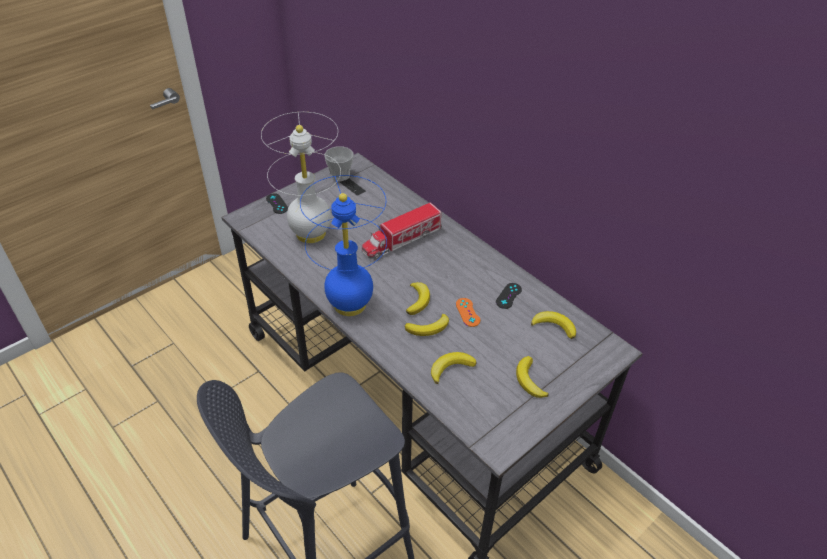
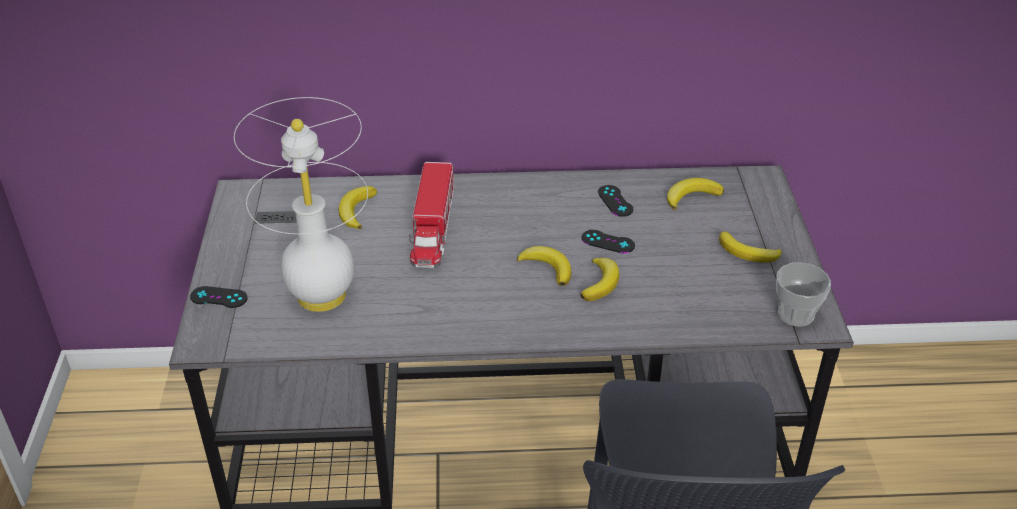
camera: 50 degrees left, 5 degrees down
blue table lamp [300,175,387,316] -> none
cup [324,146,353,181] -> cup moved to [776,262,831,327]
banana [431,352,477,384] -> banana moved to [338,186,377,229]
orange game controller [456,298,480,327] -> black game controller [582,230,635,253]

